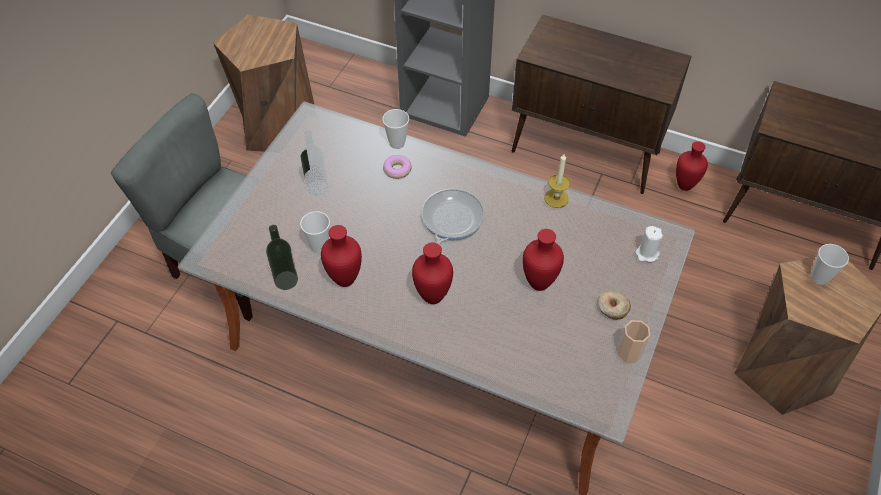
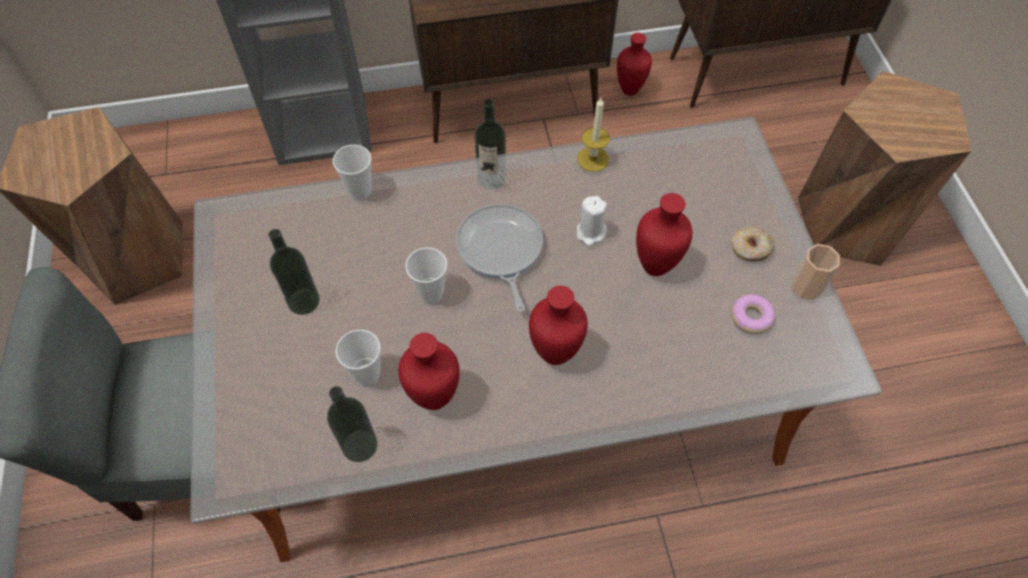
camera: 35 degrees left, 5 degrees up
donut [383,155,412,179] -> donut moved to [731,294,775,334]
white candle [635,226,663,262] -> white candle moved to [576,196,607,246]
cup [811,244,849,285] -> cup moved to [405,247,447,304]
none -> bottle [474,99,506,190]

